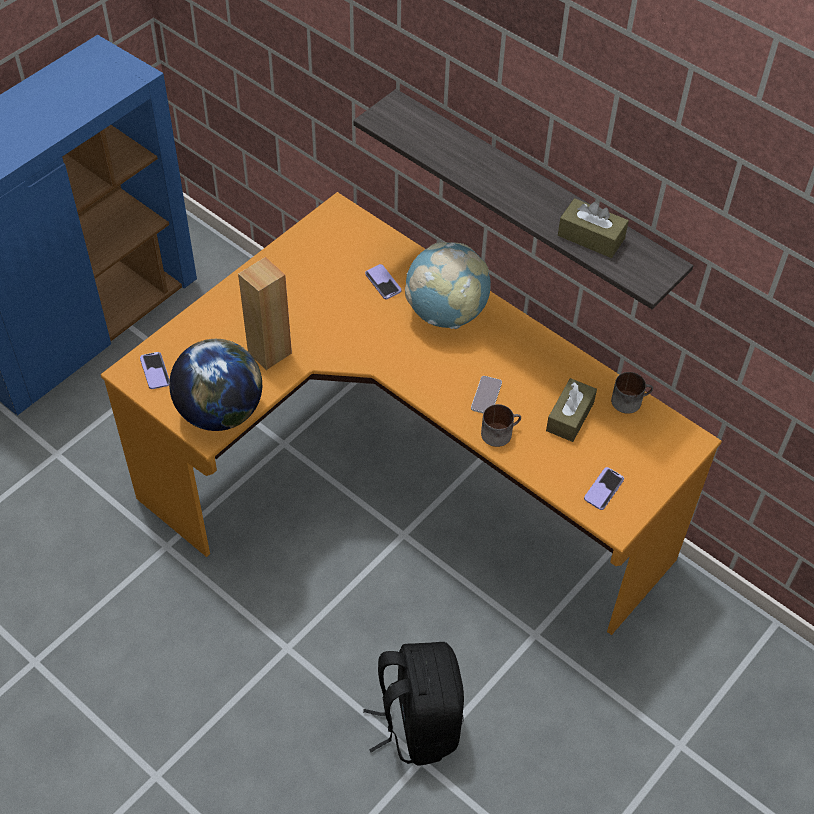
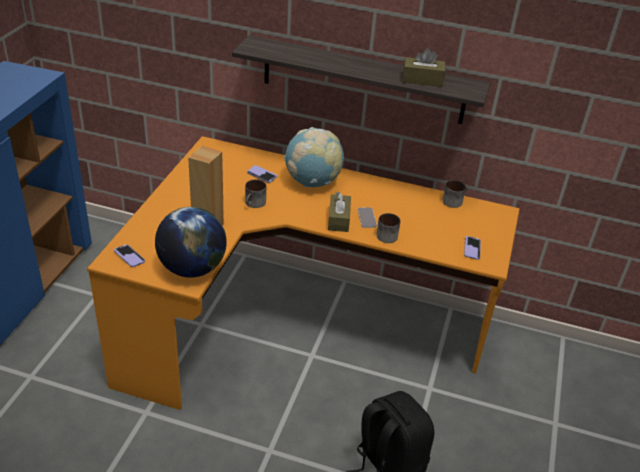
camera: 25 degrees left, 15 degrees down
brown tissue box [546,378,597,442] -> brown tissue box moved to [328,192,351,232]
none -> mug [245,179,266,208]

